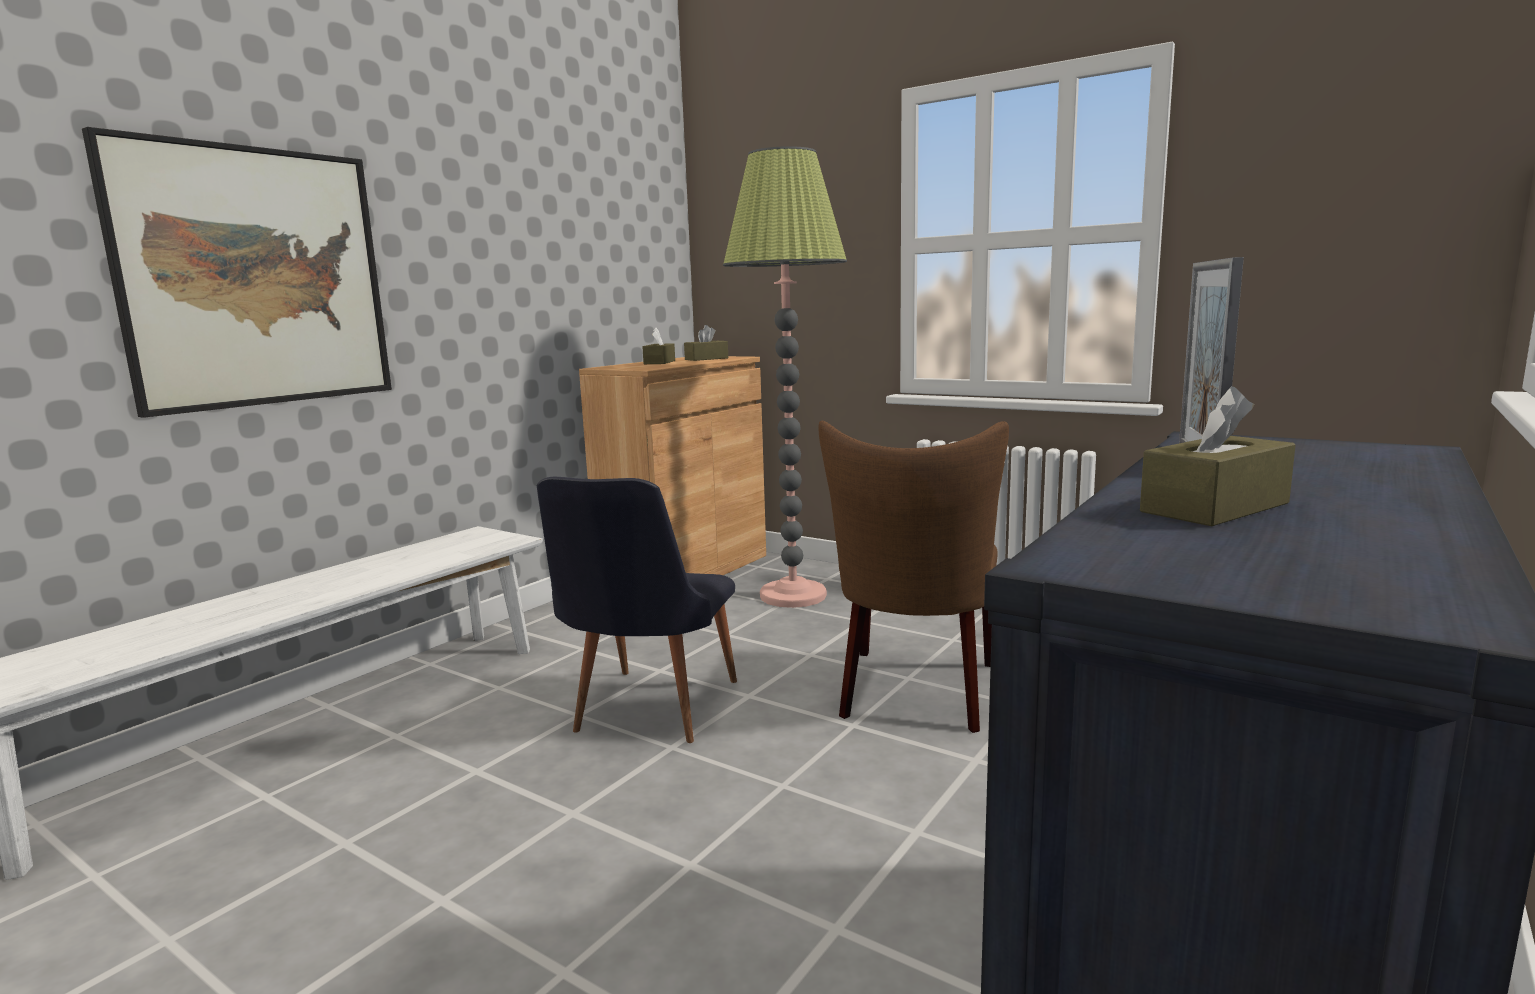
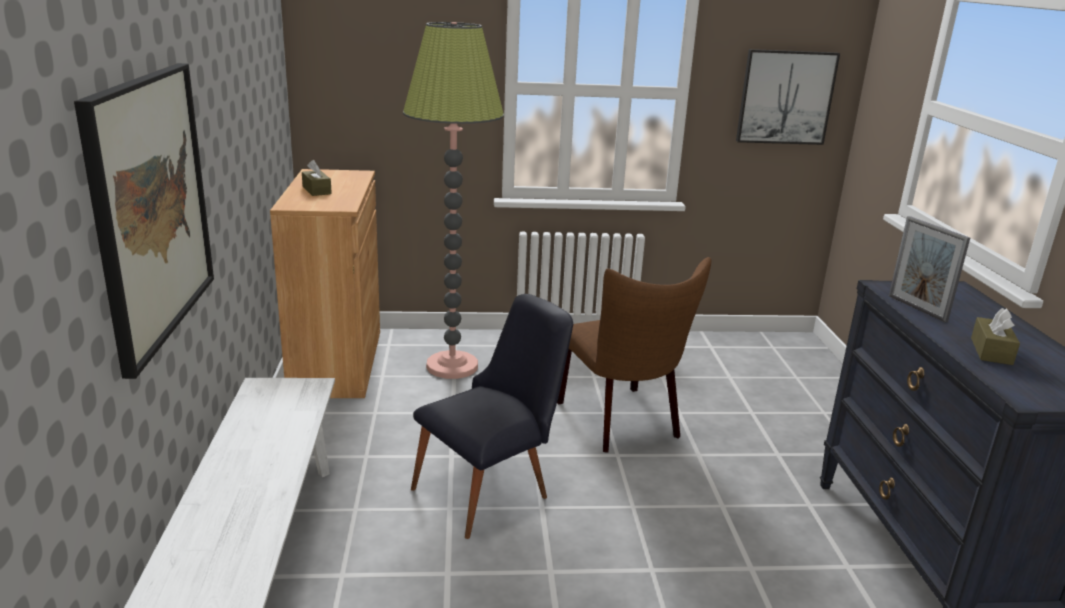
camera: 40 degrees left, 10 degrees up
black chair [537,477,737,743] -> black chair turned 105 degrees counterclockwise [411,294,573,539]
brown tissue box [684,325,728,361] -> none
none -> picture [736,49,840,145]

